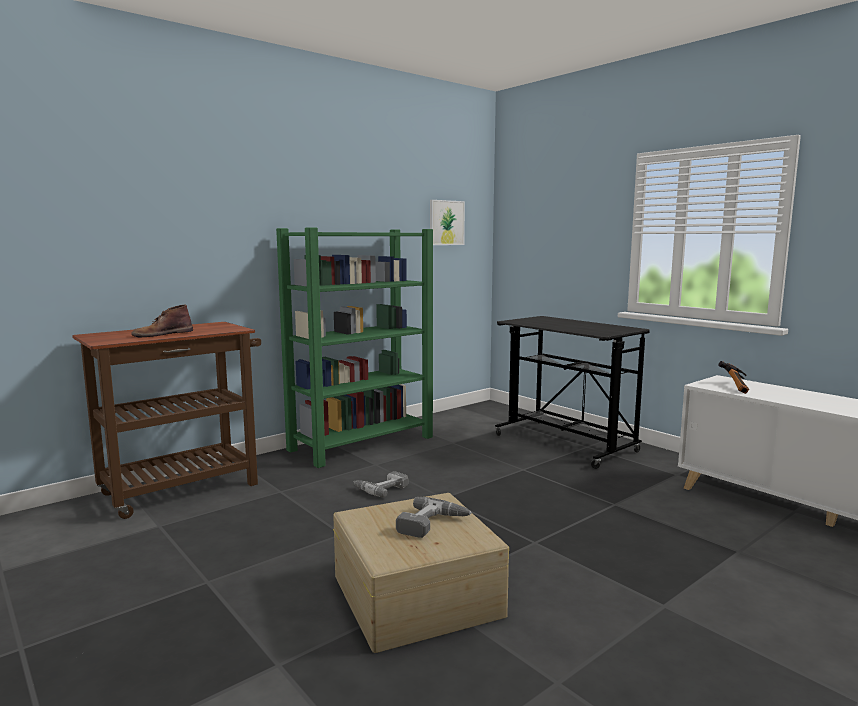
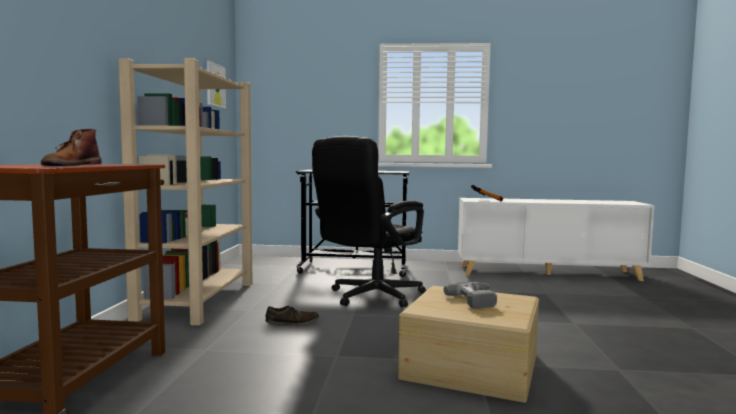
camera: 45 degrees left, 5 degrees down
green bookcase [276,227,433,468] -> beige bookcase [118,58,253,326]
power drill [353,471,408,497] -> brown shoe [266,306,319,325]
none -> black office chair [312,136,426,308]

